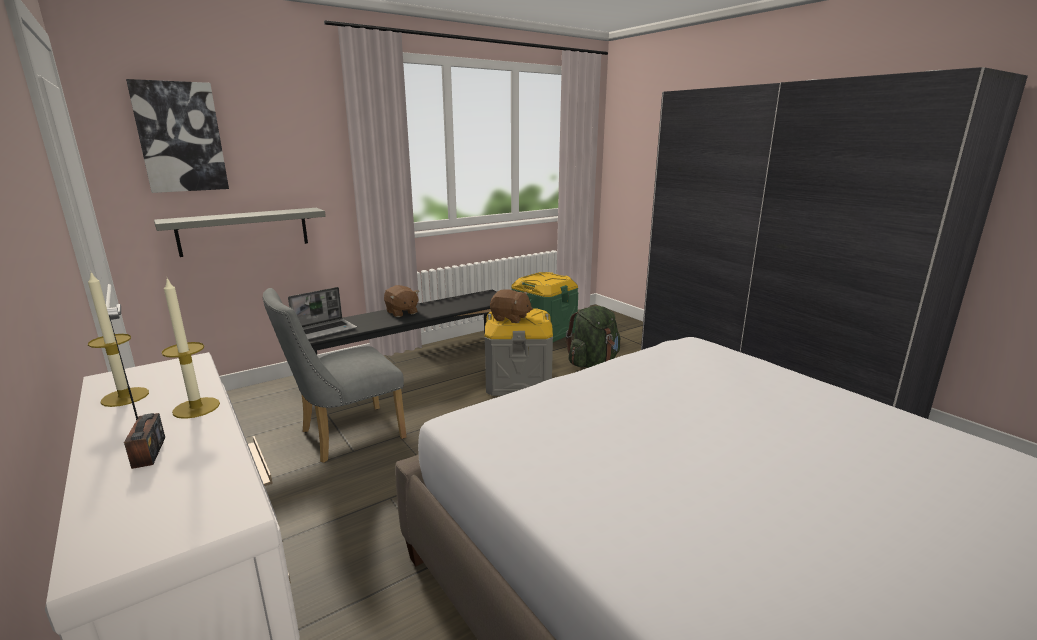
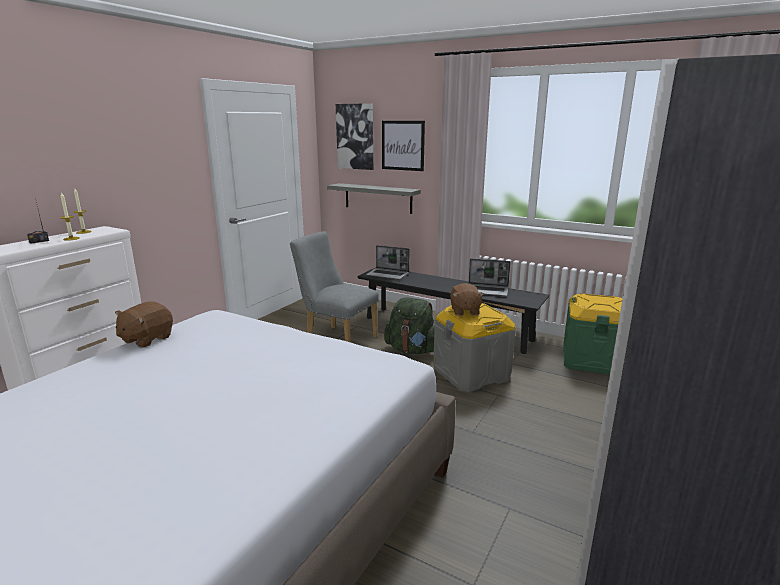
camera: 65 degrees right, 0 degrees up
brown plush toy [384,285,419,317] -> brown plush toy moved to [115,301,173,348]
green backpack [566,306,620,368] -> green backpack moved to [384,297,435,354]
none -> picture [382,121,425,171]
none -> laptop [469,258,511,296]

